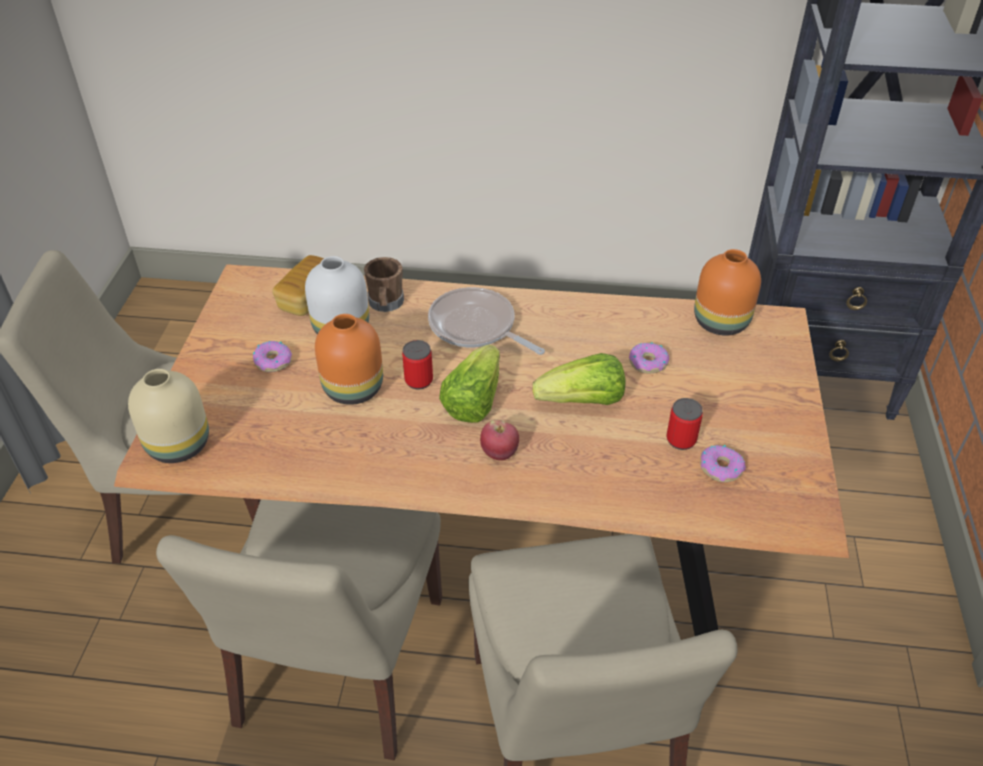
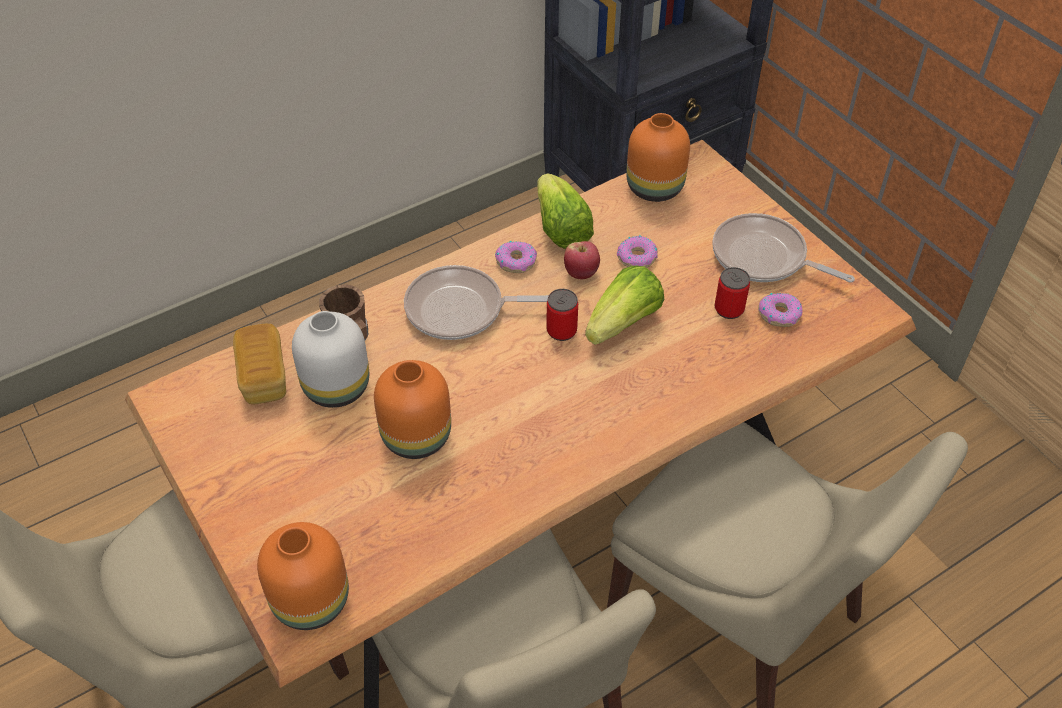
camera: 40 degrees left, 5 degrees up
beige vase [128,369,209,463] -> orange vase [257,522,349,630]
donut [253,341,292,372] -> donut moved to [495,241,537,273]
can [402,340,433,390] -> can moved to [546,289,578,341]
lettuce [439,345,500,423] -> lettuce moved to [537,173,594,249]
apple [480,419,519,461] -> apple moved to [564,241,600,279]
none -> frying pan [712,213,855,283]

